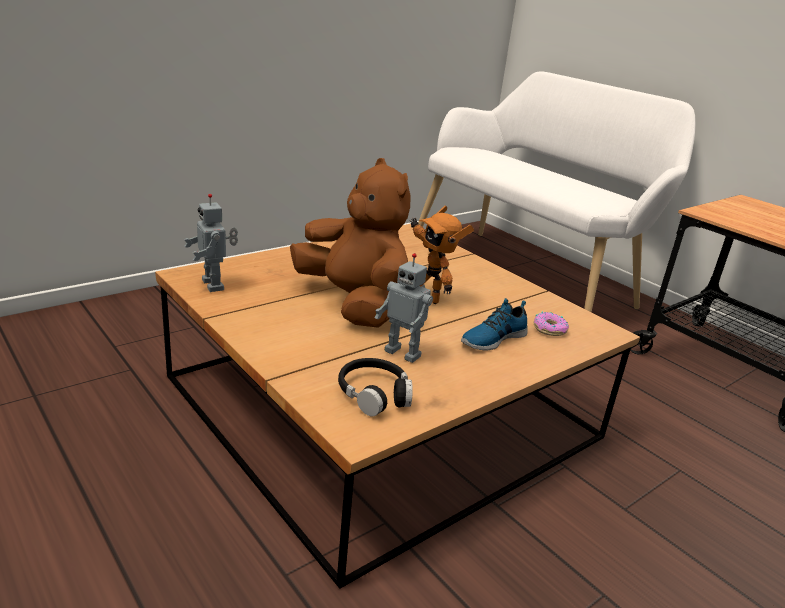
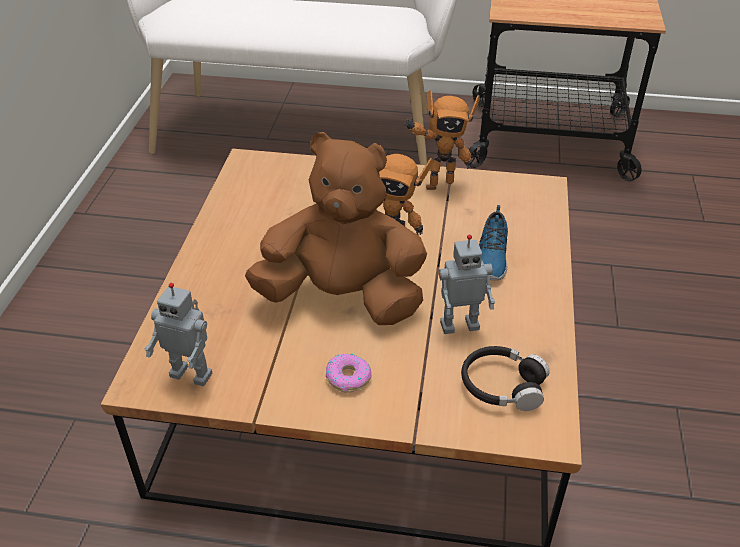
camera: 40 degrees left, 15 degrees up
donut [533,312,569,336] -> donut moved to [326,353,372,392]
none -> toy robot [404,90,480,190]

